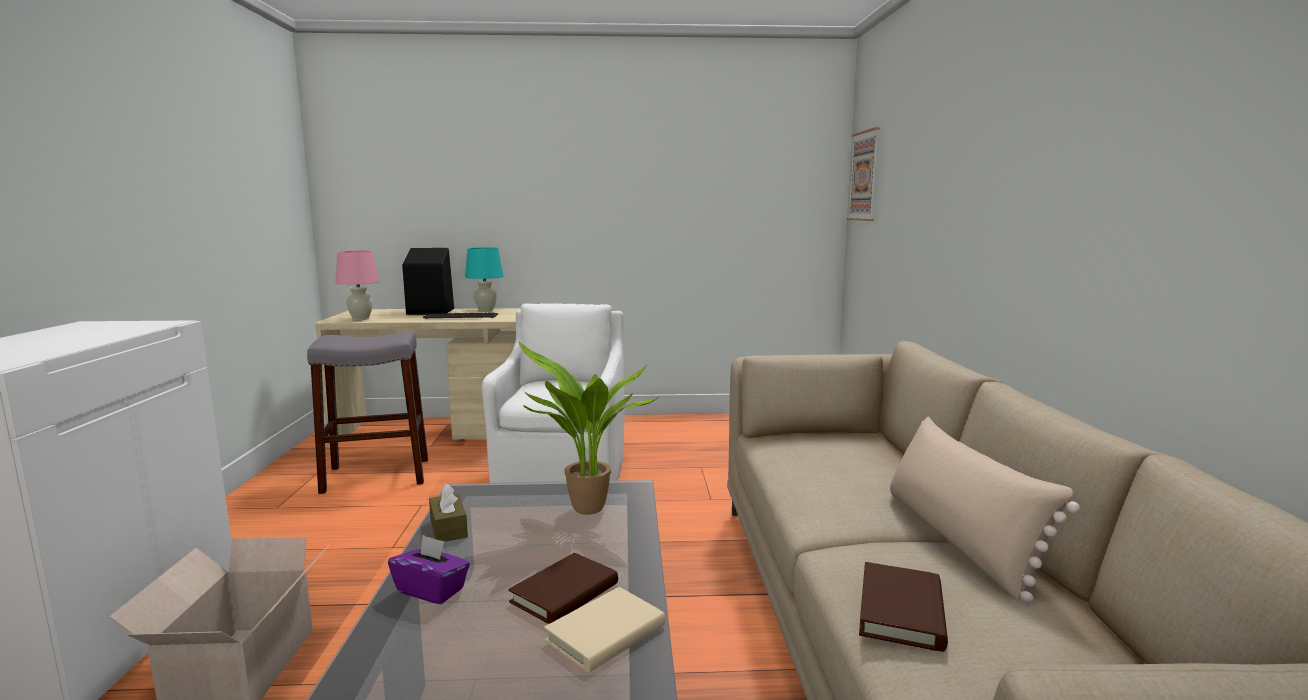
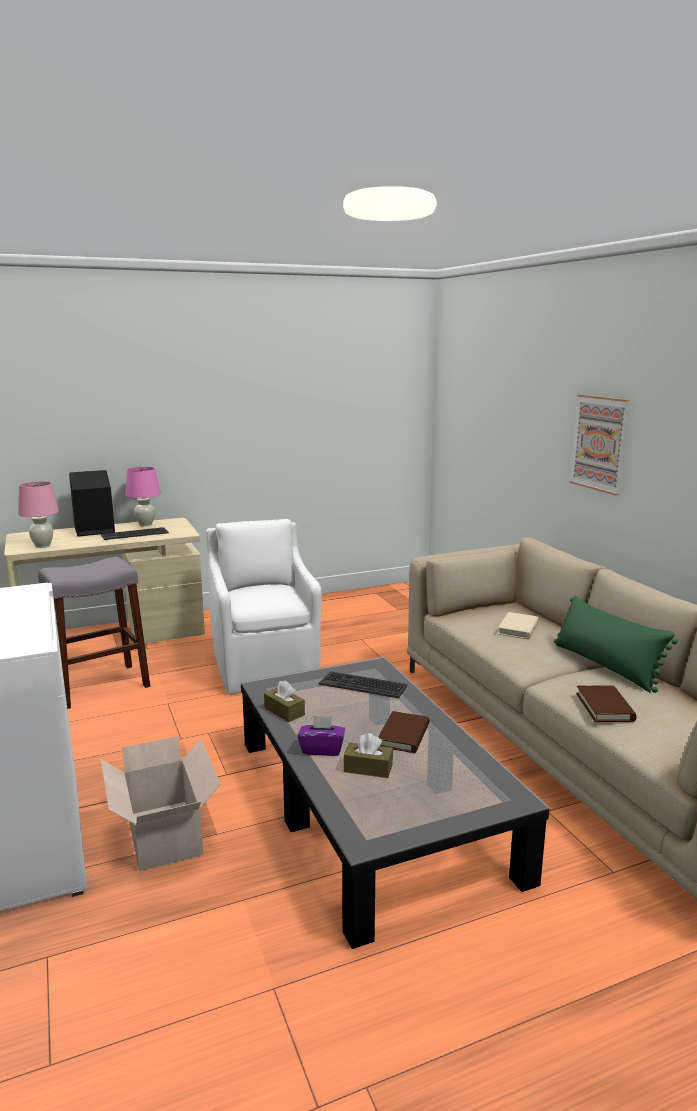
camera: 20 degrees left, 5 degrees up
turquoise table lamp [465,247,504,312] -> pink table lamp [125,467,161,527]
potted plant [519,342,660,515] -> keyboard [319,671,408,698]
beige book [544,587,665,673] -> beige book moved to [498,612,539,639]
picture [847,127,880,221] -> picture moved to [569,394,630,495]
beige pillow [890,417,1080,603] -> green pillow [554,595,678,693]
none -> brown tissue box [344,733,393,778]

